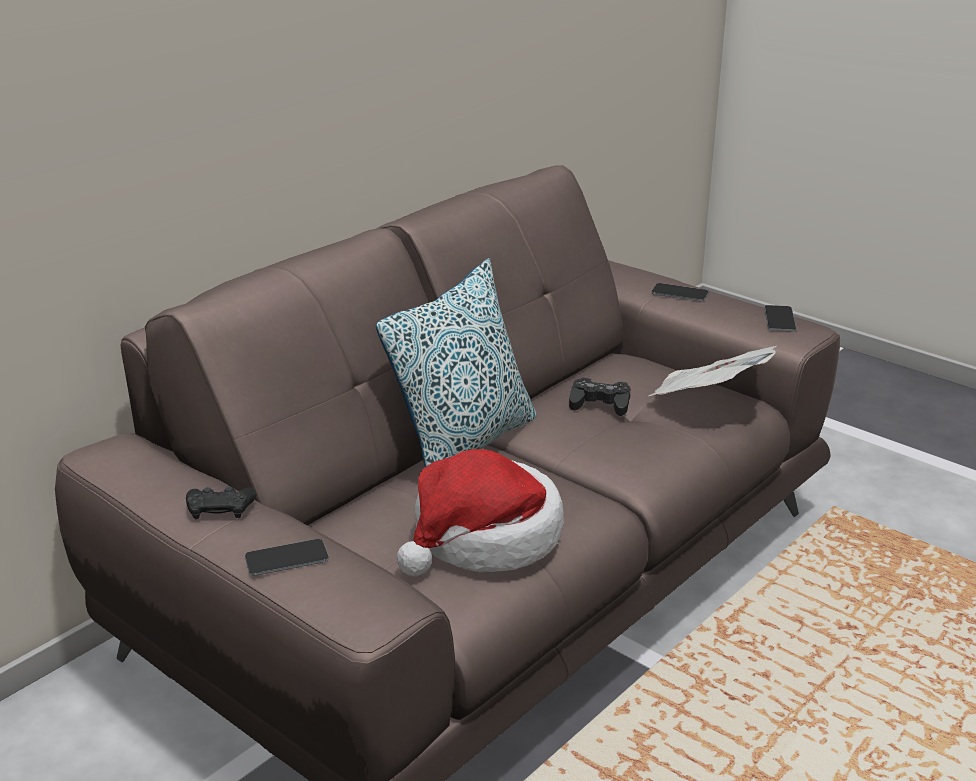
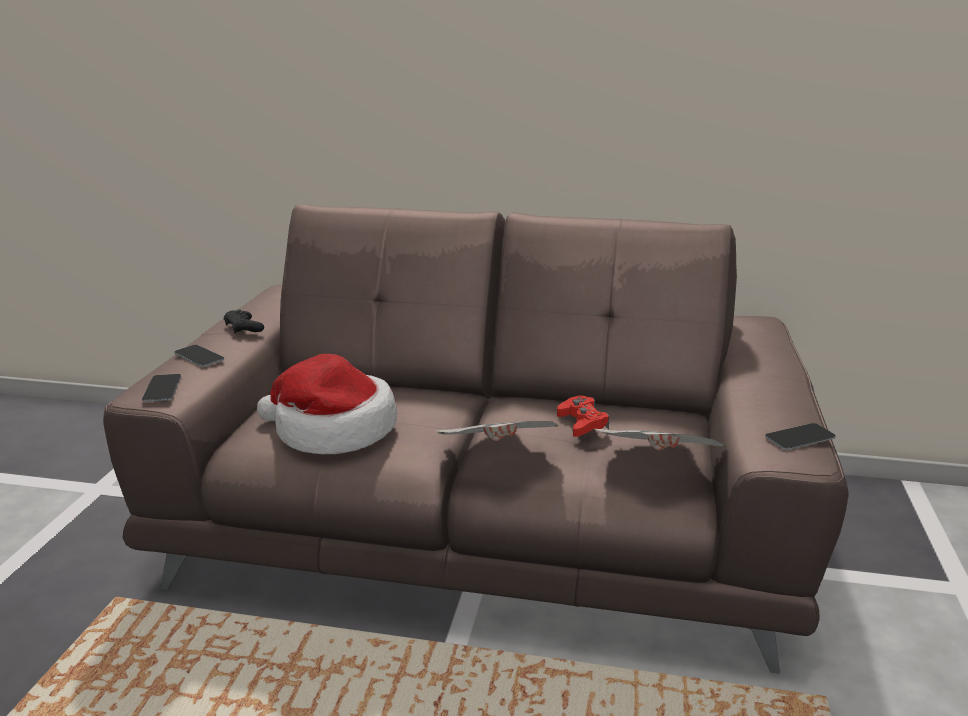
camera: 60 degrees right, 5 degrees down
pillow [376,258,537,467] -> none
black game controller [569,377,631,416] -> red game controller [557,396,609,437]
phone [651,283,709,301] -> phone moved to [142,374,181,402]
none -> newspaper [436,421,559,441]

